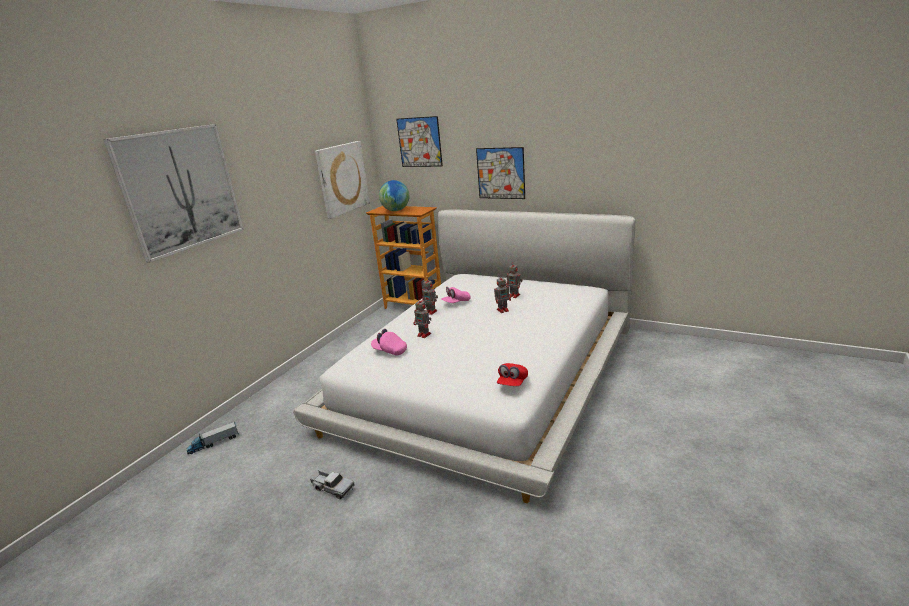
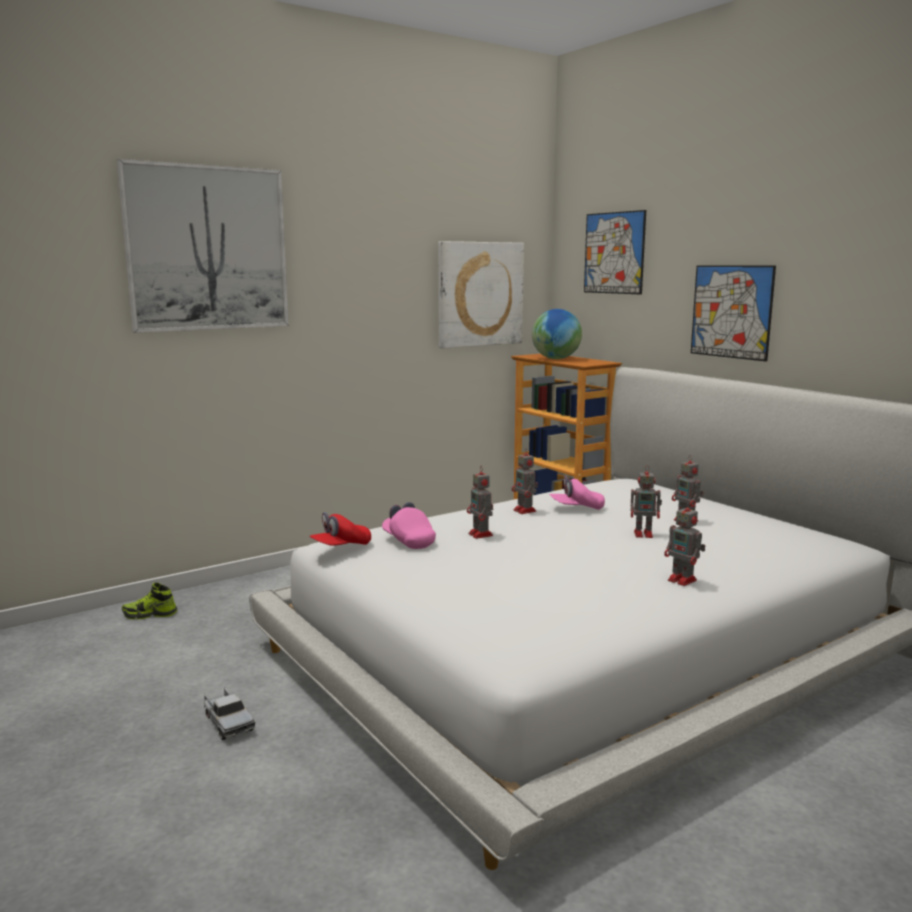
camera: 25 degrees right, 10 degrees down
toy truck [187,422,238,454] -> shoe [122,583,177,619]
red cap [497,363,528,386] -> red cap moved to [309,512,371,546]
none -> toy robot [664,501,705,586]

